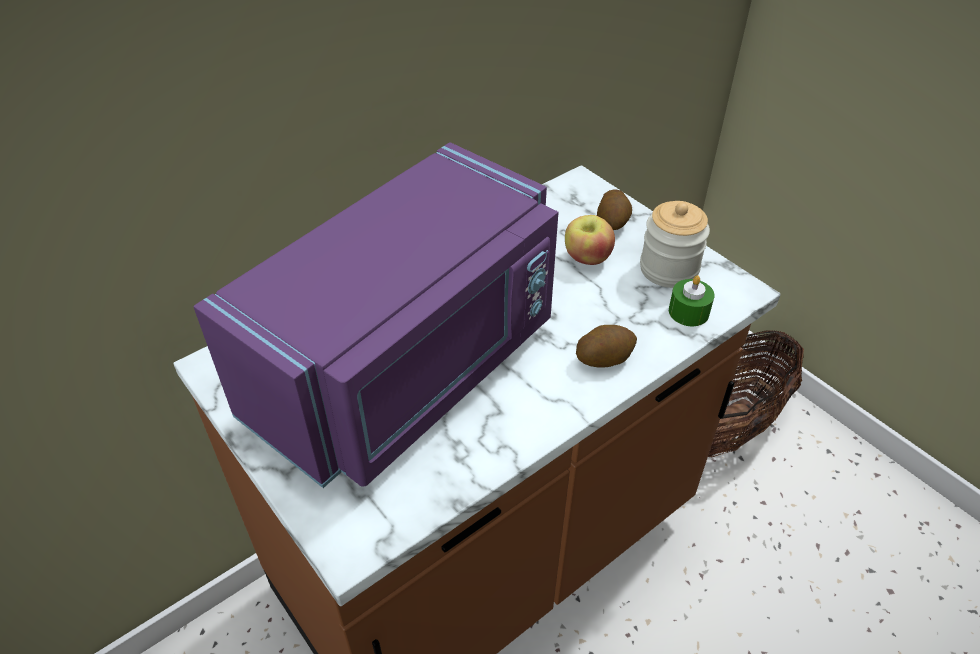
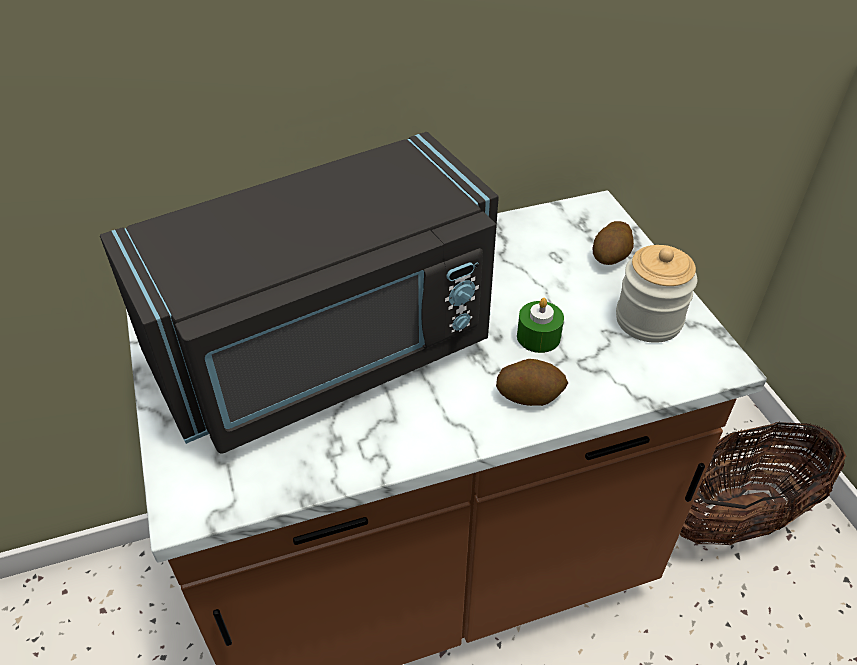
camera: 20 degrees right, 0 degrees up
purple microwave [193,142,558,488] -> black microwave [100,132,499,454]
apple [565,215,615,265] -> none
green candle [669,275,714,326] -> green candle moved to [517,298,564,353]

